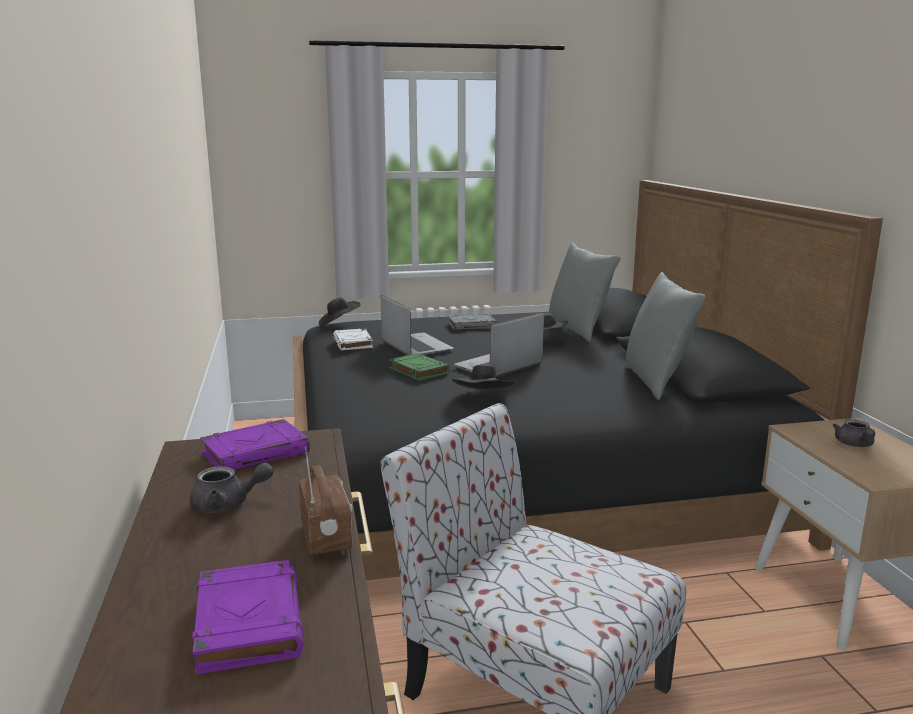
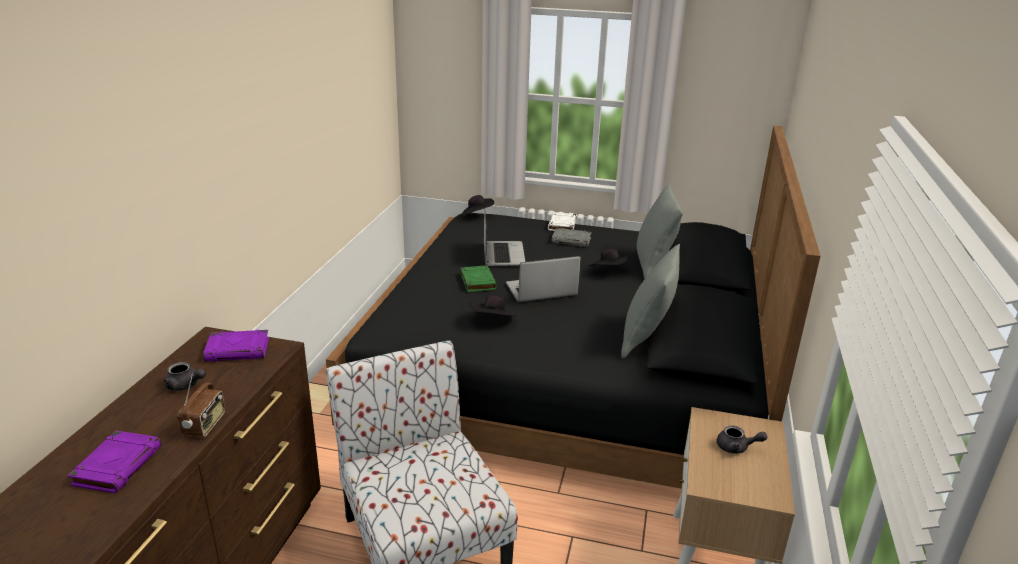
camera: 25 degrees right, 10 degrees up
white book [333,328,373,350] -> white book moved to [548,212,576,231]
grey teapot [832,419,875,447] -> grey teapot turned 105 degrees counterclockwise [717,425,768,454]

